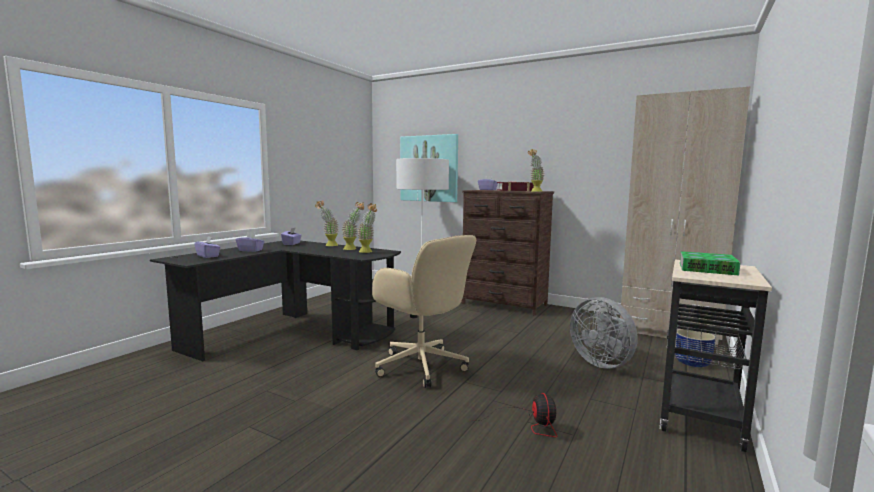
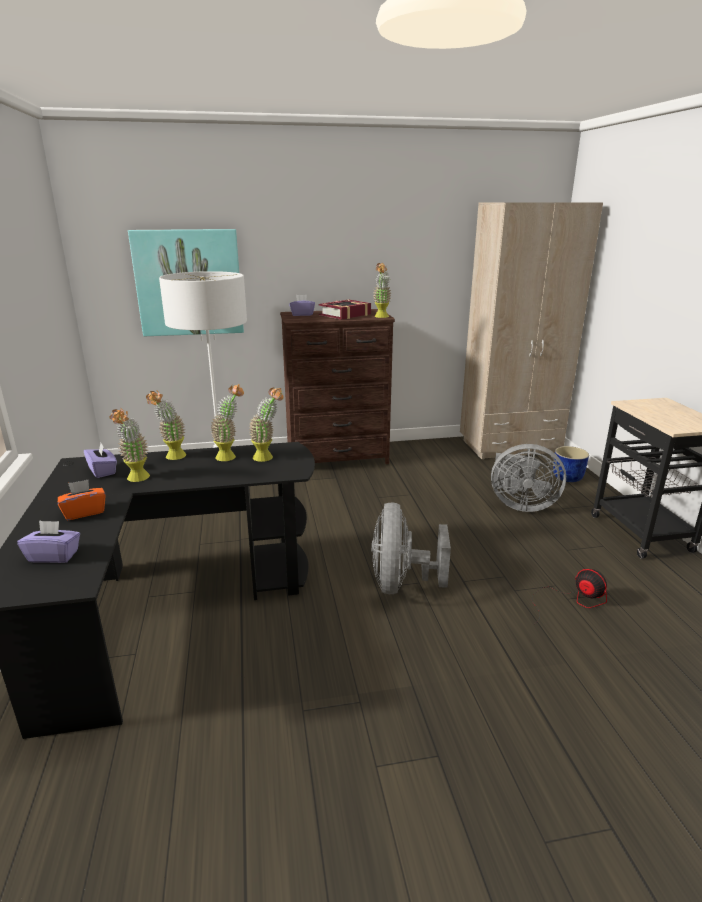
camera: 40 degrees left, 15 degrees up
purple tissue box [236,232,265,252] -> orange tissue box [58,480,106,520]
beige office chair [372,235,476,388] -> grey fan [372,502,451,594]
book [679,251,741,276] -> none
none -> potted plant [110,408,150,482]

